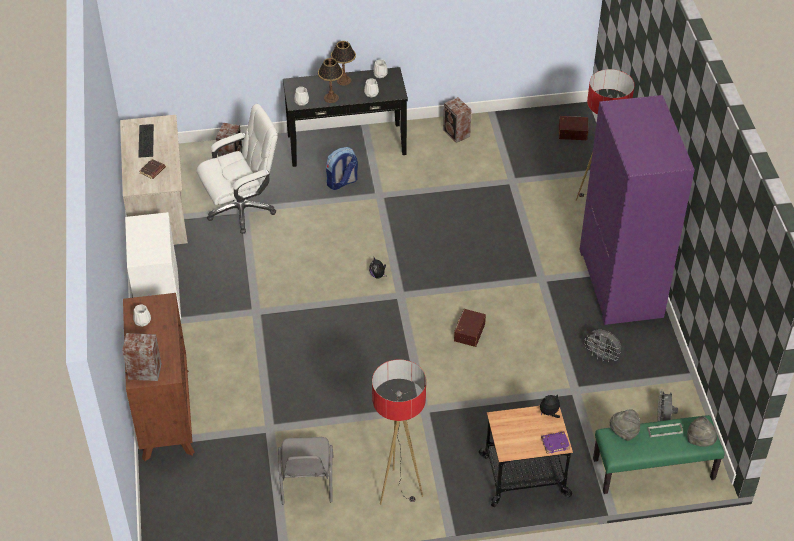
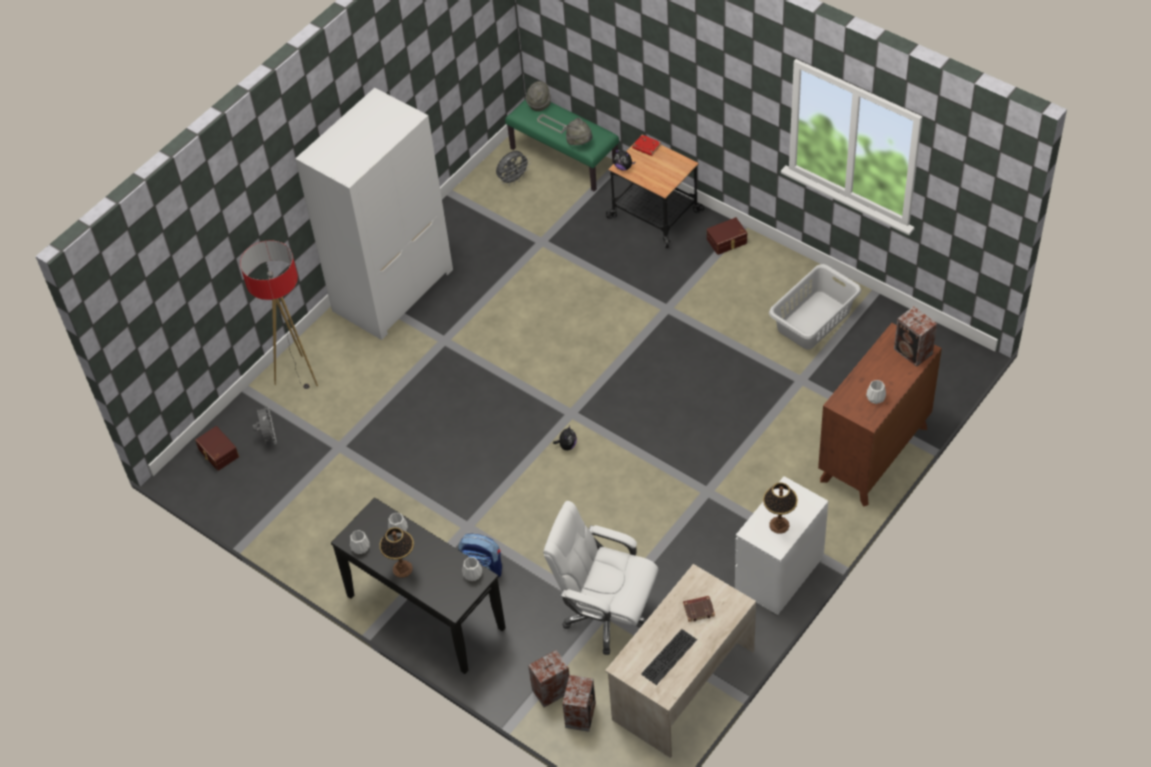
camera: 130 degrees left, 5 degrees up
grey chair [278,437,334,504] -> grey laundry basket [769,264,861,350]
table lamp [318,58,343,103] -> table lamp moved to [763,482,798,534]
floor lamp [372,359,426,505] -> none
speaker [443,97,471,143] -> speaker moved to [562,675,596,732]
brown storage box [454,309,486,347] -> brown storage box moved to [707,217,747,255]
purple book [541,431,570,454] -> red book [632,135,661,156]
purple wardrobe [580,95,695,325] -> white wardrobe [295,88,453,340]
grey fan [584,330,621,362] -> grey fan moved to [253,403,277,444]

